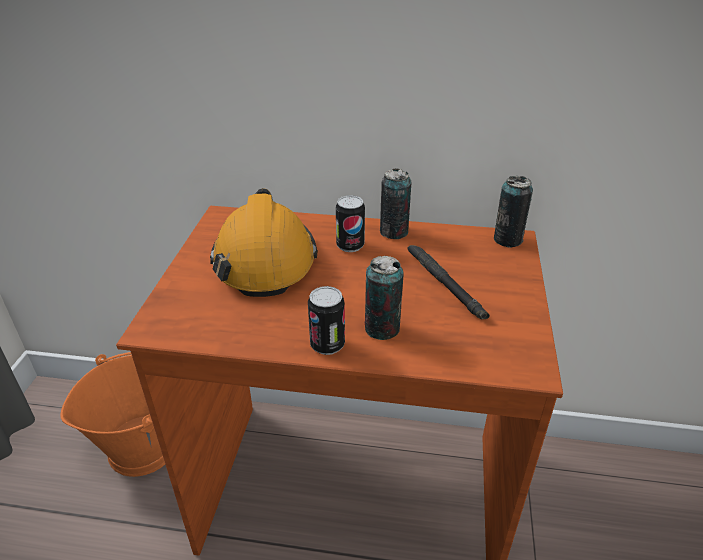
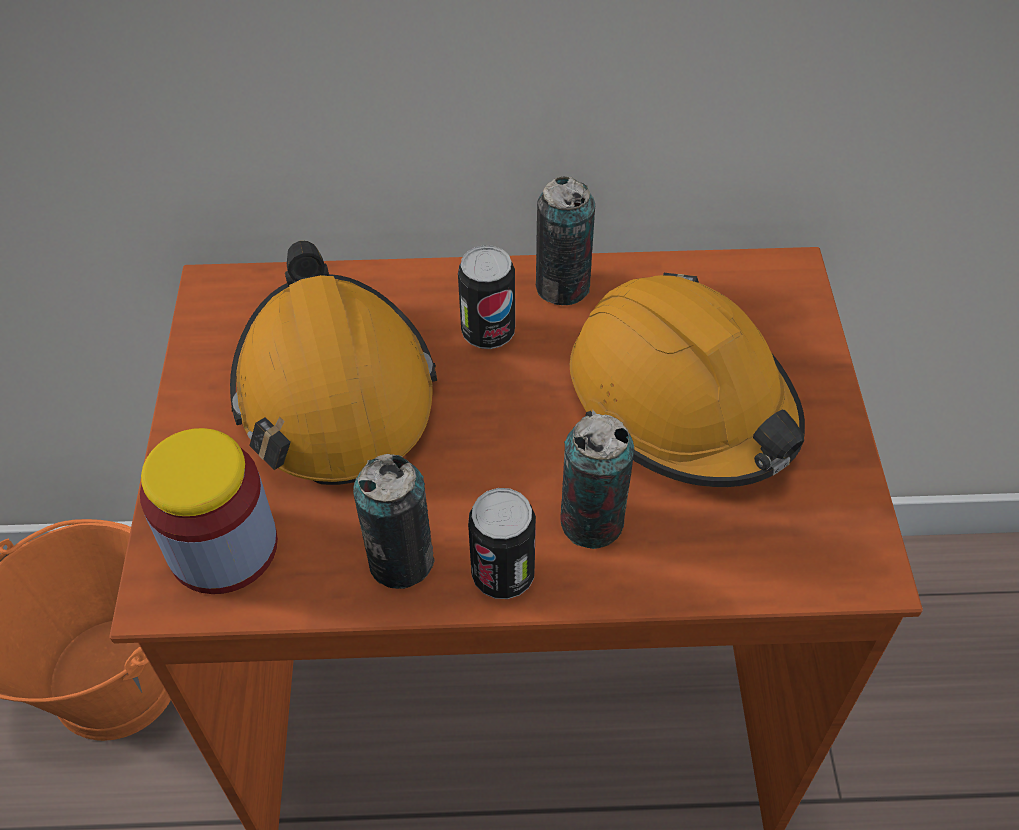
camera: 10 degrees left, 15 degrees up
black flashlight [408,245,490,319] -> orange hard hat [570,273,805,487]
can [494,176,533,248] -> can moved to [353,454,435,589]
none -> jar [140,428,278,594]

